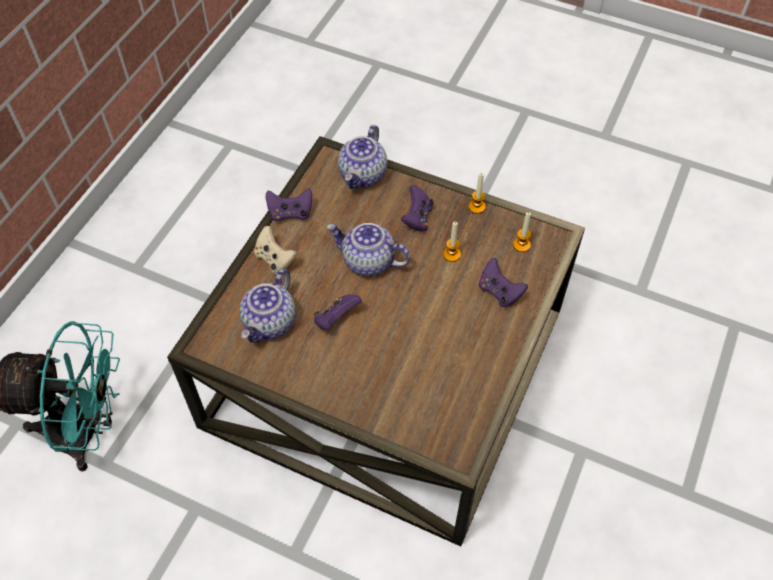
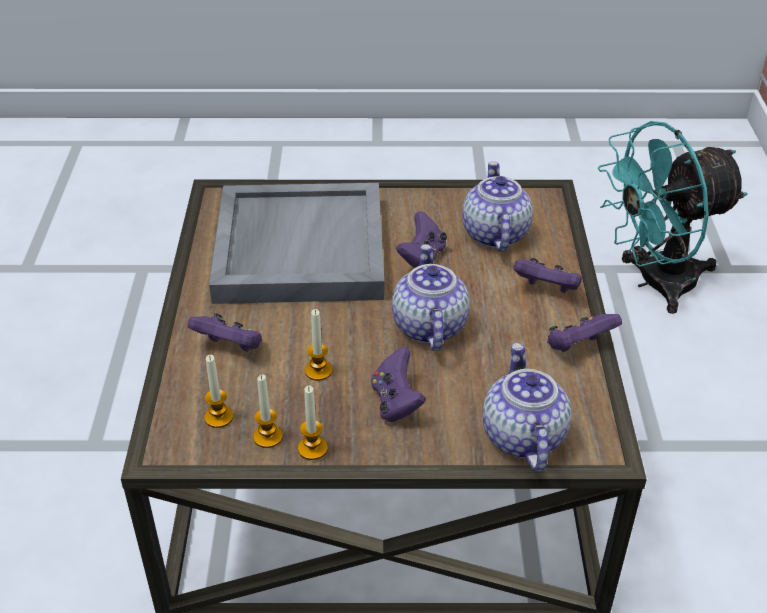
camera: 155 degrees right, 15 degrees down
beige game controller [254,226,297,274] -> purple game controller [514,258,582,293]
teapot [327,223,411,276] -> teapot turned 90 degrees counterclockwise [392,244,470,351]
none -> grey tray [209,183,384,304]
none -> candle [253,375,283,448]

